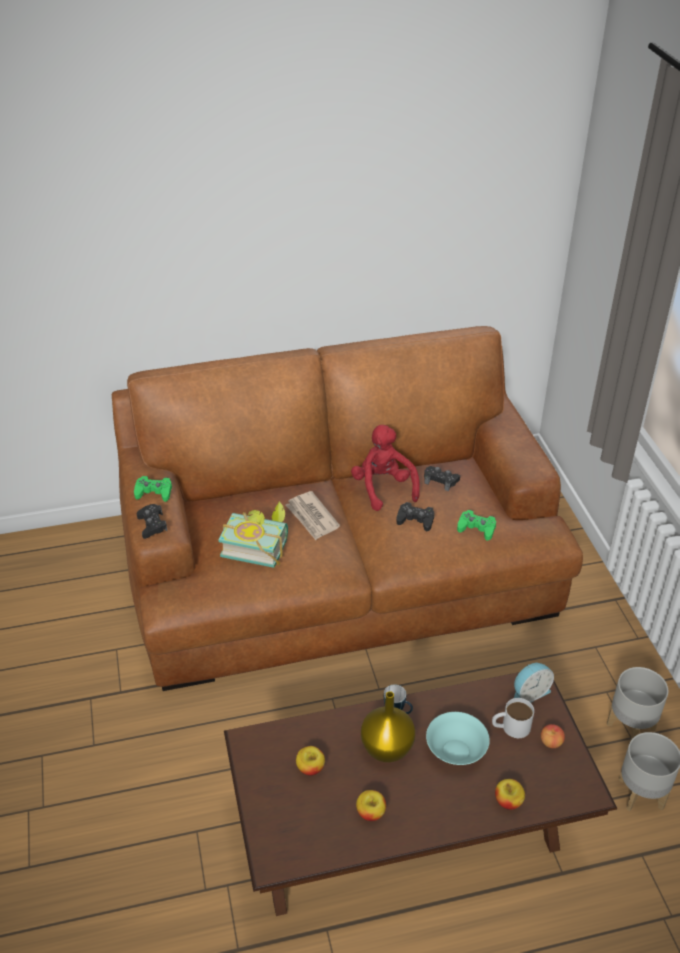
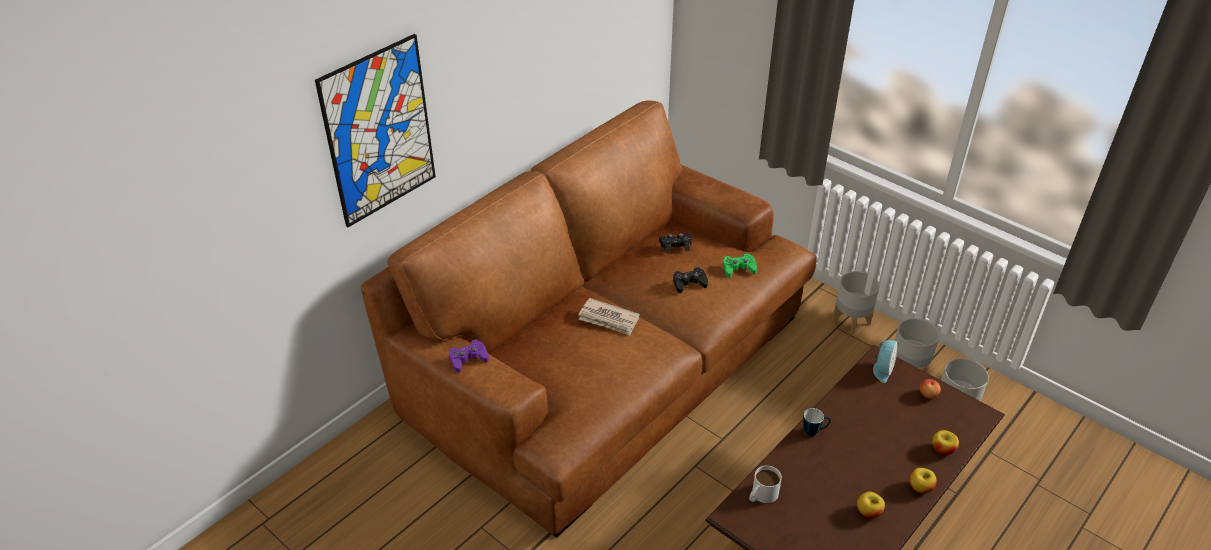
camera: 35 degrees left, 0 degrees up
green game controller [134,476,172,502] -> purple game controller [449,339,489,373]
black game controller [137,504,167,539] -> none
book [219,501,288,568] -> none
apple [296,746,325,776] -> apple moved to [909,468,937,493]
red plush toy [351,425,420,511] -> none
yellow vase [361,691,415,762] -> none
turquoise bowl [426,712,490,765] -> none
white mug [492,698,534,738] -> white mug moved to [749,466,782,503]
none -> picture [315,34,436,227]
none -> grey planter [833,271,879,335]

